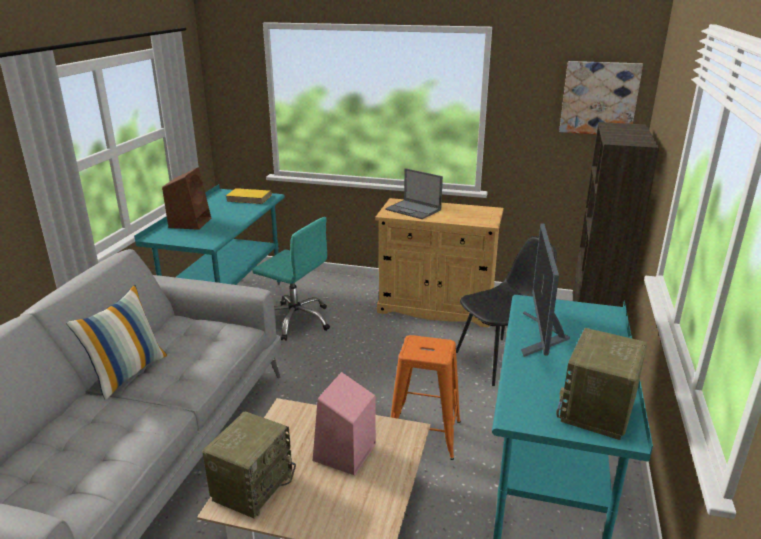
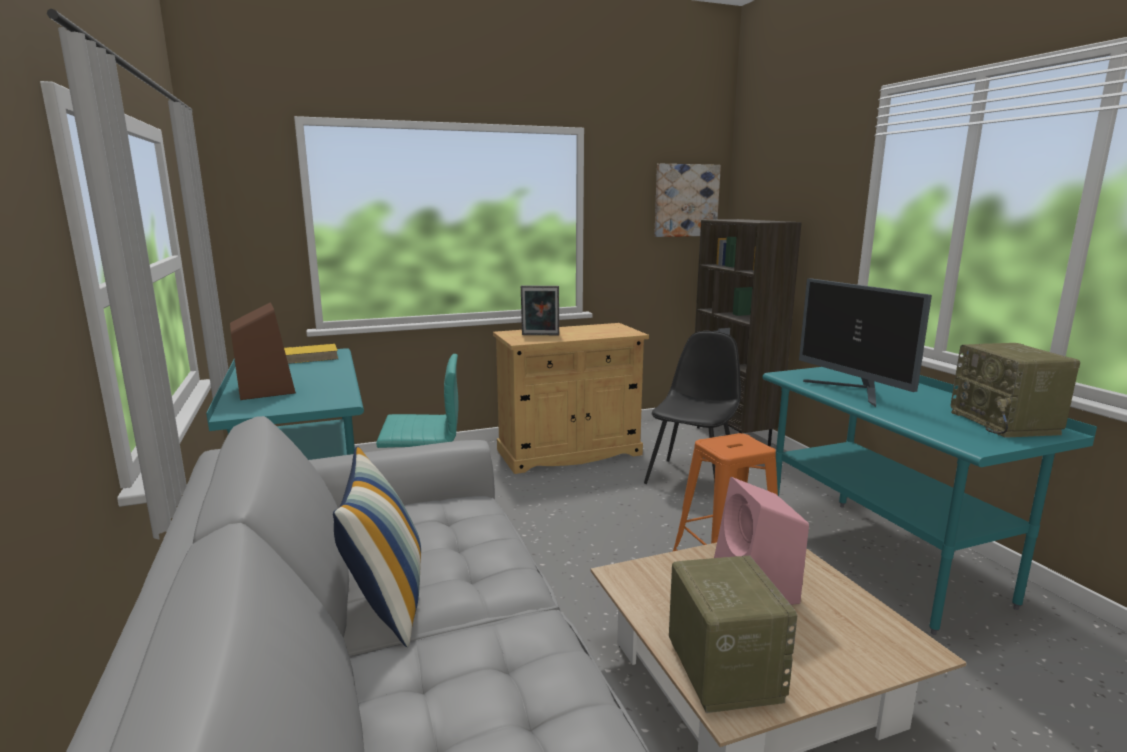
camera: 35 degrees left, 10 degrees down
laptop [385,168,443,219] -> picture frame [521,286,559,335]

